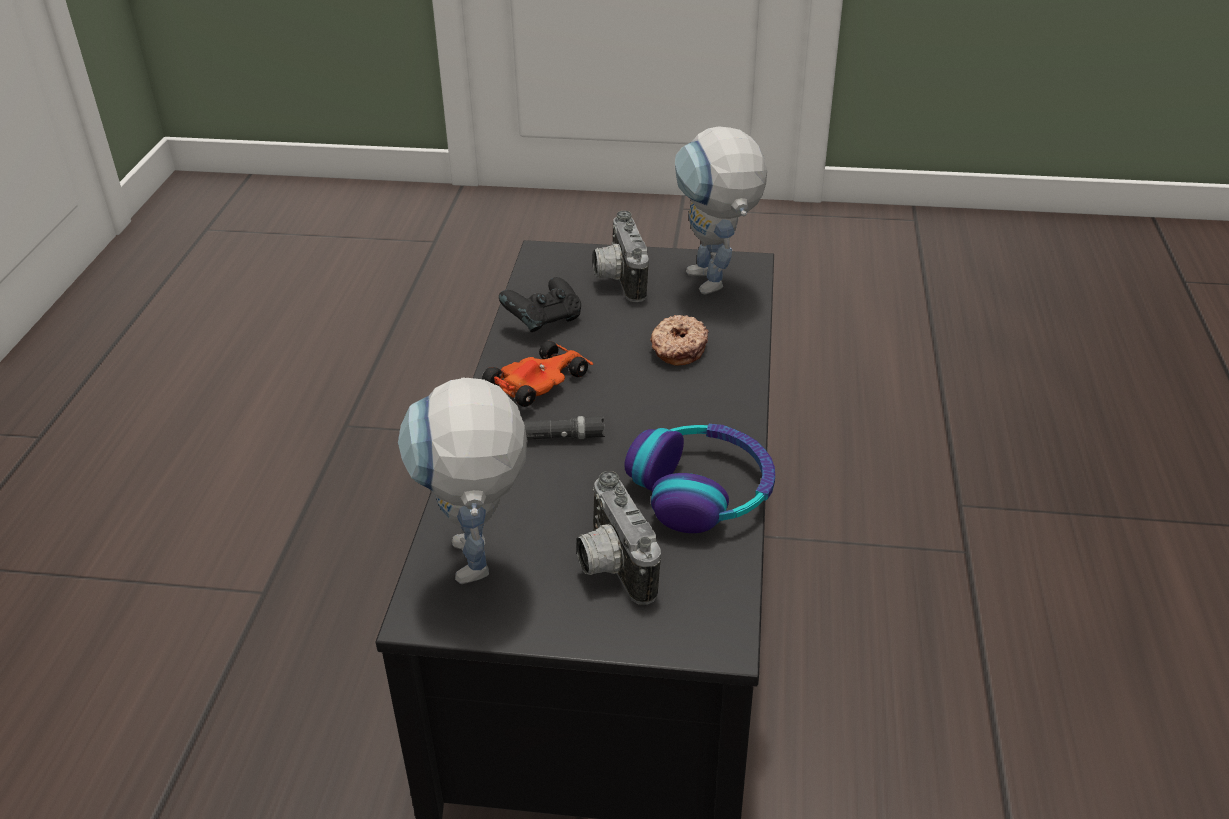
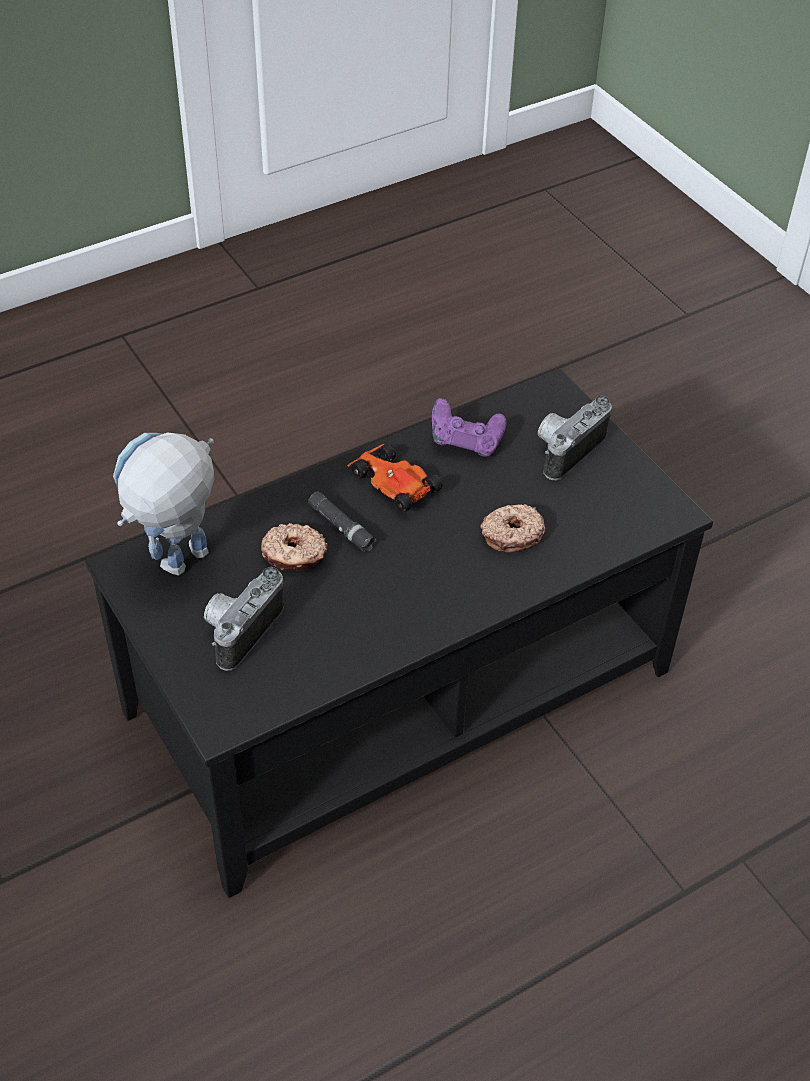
camera: 50 degrees right, 10 degrees up
toy car [482,341,593,407] -> toy car turned 135 degrees counterclockwise [347,444,443,512]
black game controller [499,277,581,332] -> purple game controller [432,398,507,457]
headphones [624,424,775,533] -> none
toy robot [675,126,767,295] -> none
none -> donut [261,523,328,571]

